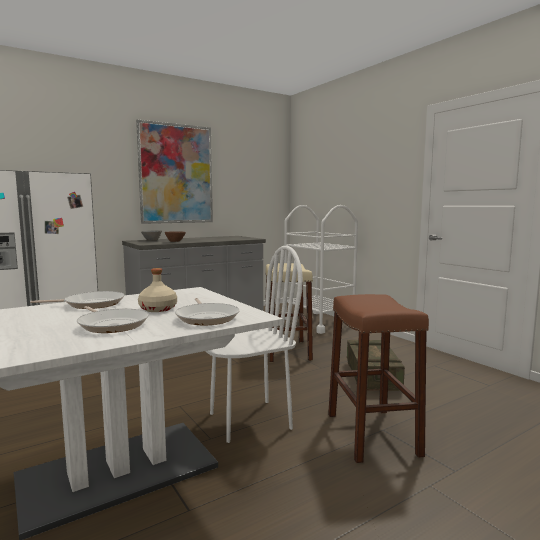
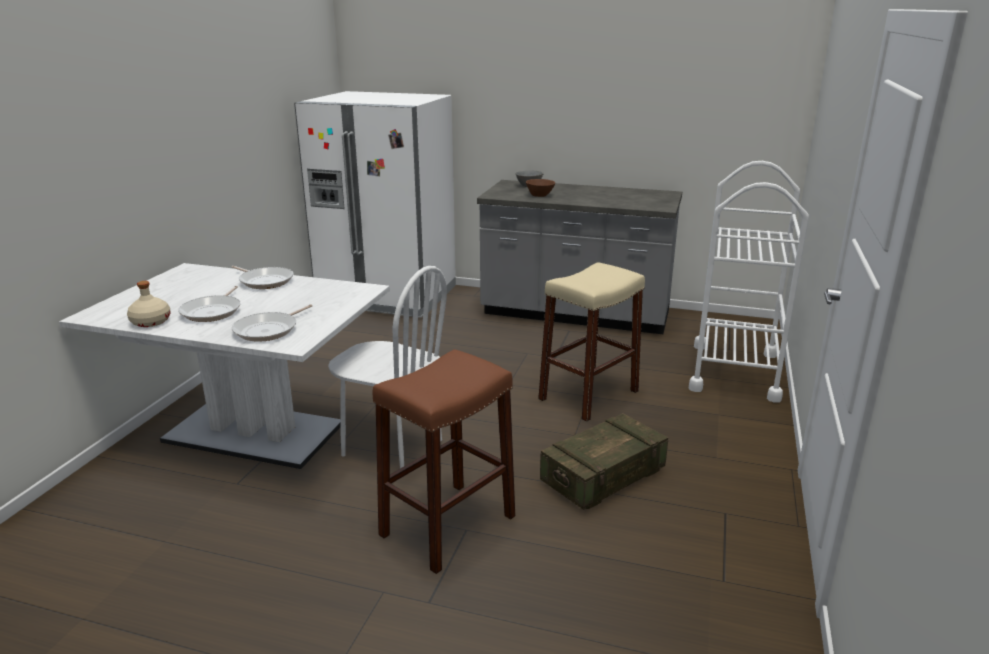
camera: 50 degrees right, 15 degrees up
picture [136,120,213,224] -> none
beige bottle [138,268,177,312] -> beige bottle moved to [127,281,171,327]

